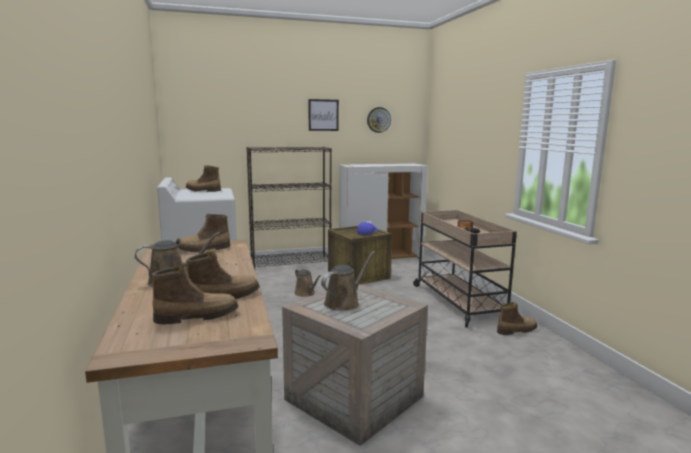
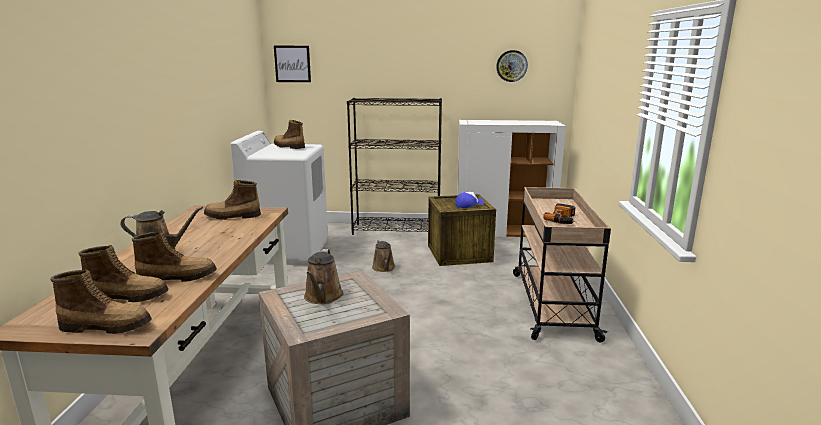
camera: 20 degrees right, 5 degrees up
picture [308,99,339,131] -> picture moved to [274,46,311,82]
brown watering can [321,251,375,311] -> brown watering can turned 120 degrees clockwise [304,249,343,304]
boot [497,302,537,335] -> boot moved to [50,269,152,334]

